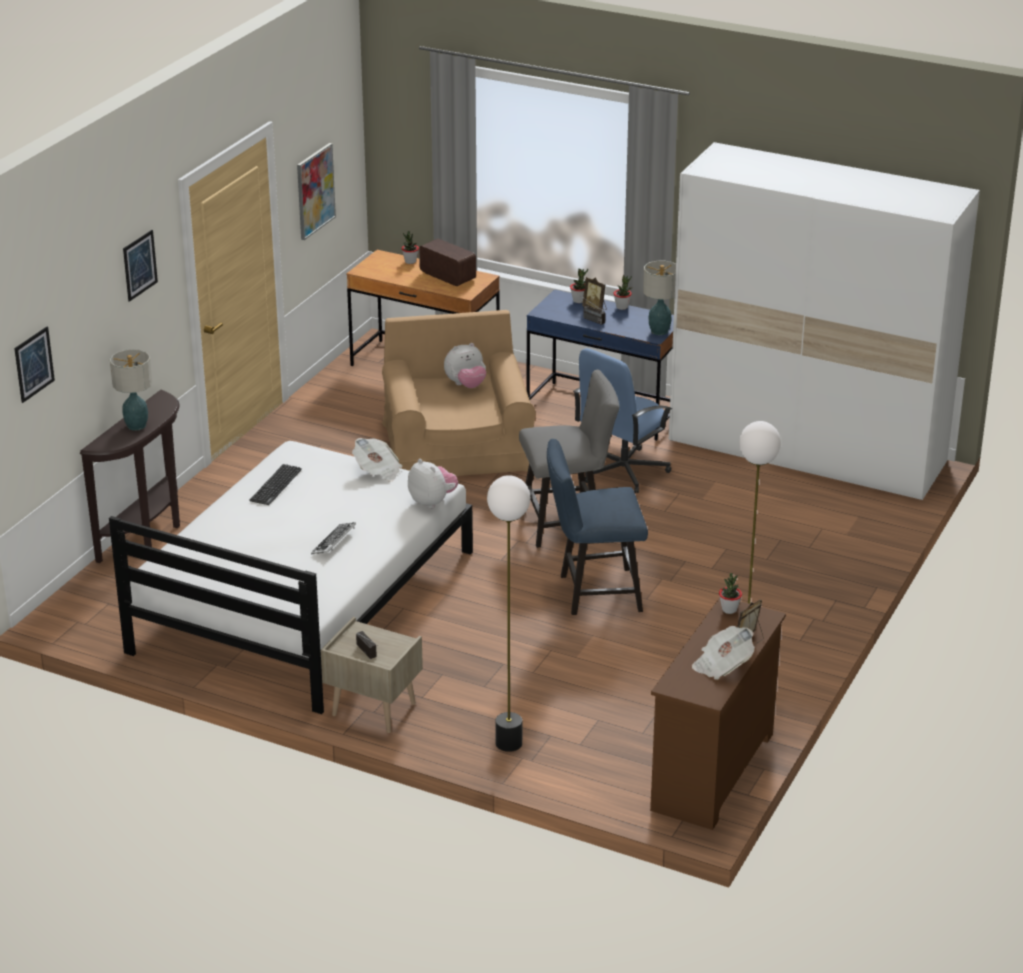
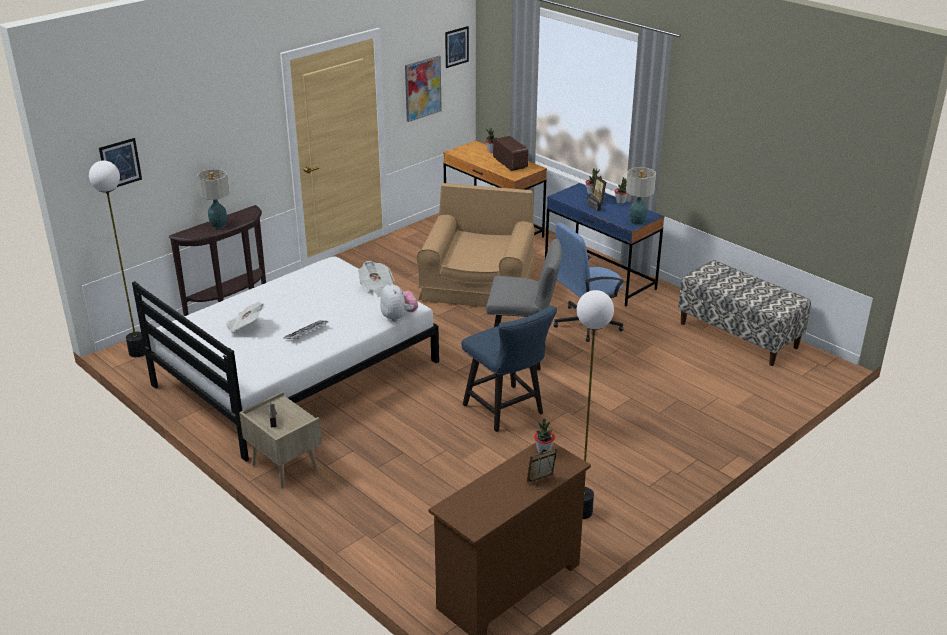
camera: 20 degrees right, 0 degrees up
picture [123,230,158,302] -> picture moved to [445,26,469,68]
keyboard [249,464,302,505] -> none
plush toy [444,343,486,388] -> none
floor lamp [487,475,530,752] -> floor lamp moved to [89,161,145,357]
blue chair [547,439,648,615] -> blue chair turned 135 degrees counterclockwise [461,306,557,432]
white wardrobe [669,142,980,500] -> bench [678,260,811,366]
newspaper [692,626,755,680] -> newspaper moved to [226,302,264,333]

